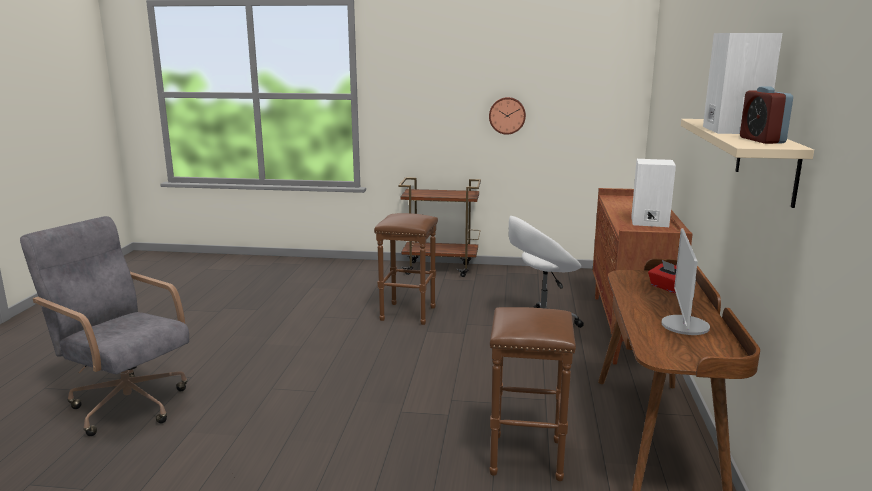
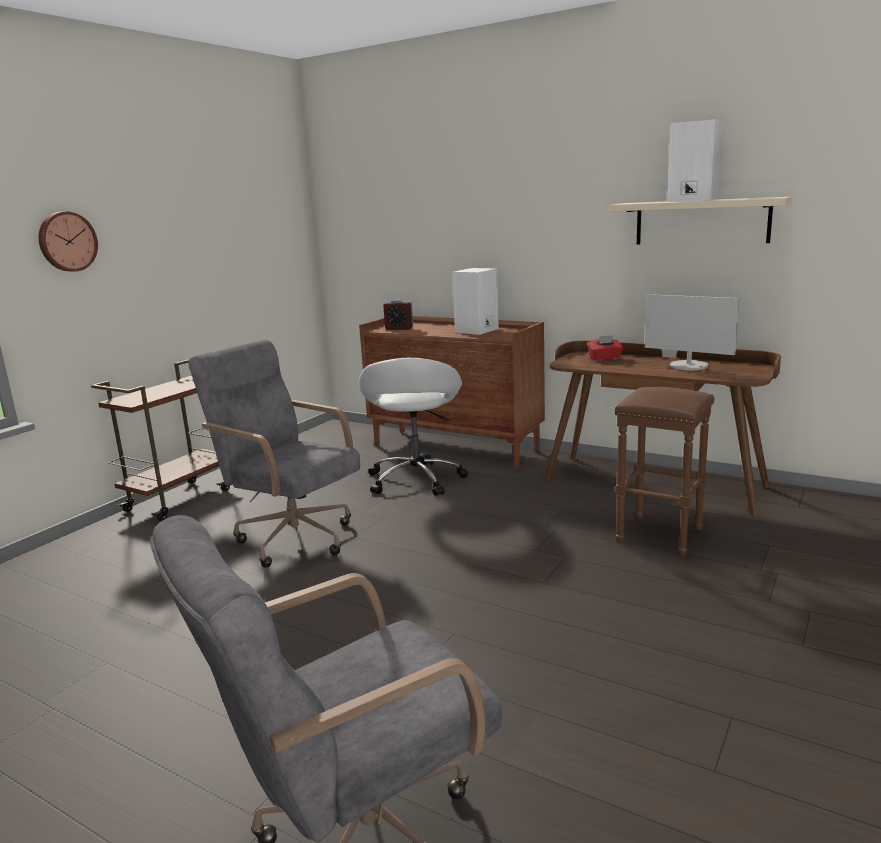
camera: 65 degrees left, 0 degrees up
brown stool [374,213,438,325] -> grey office chair [188,340,360,568]
wall clock [489,97,526,135] -> wall clock moved to [39,211,98,272]
alarm clock [740,86,793,144] -> alarm clock moved to [383,299,413,330]

